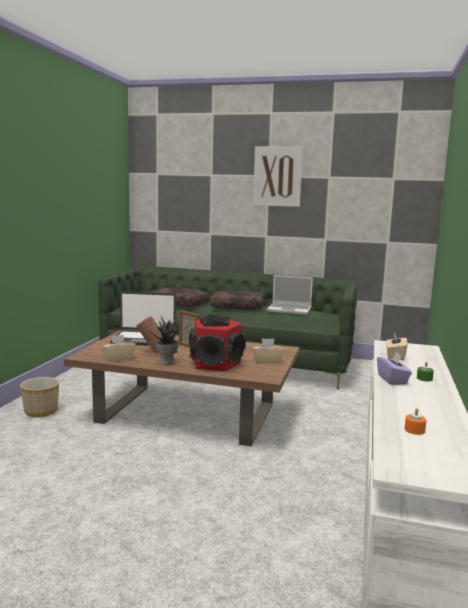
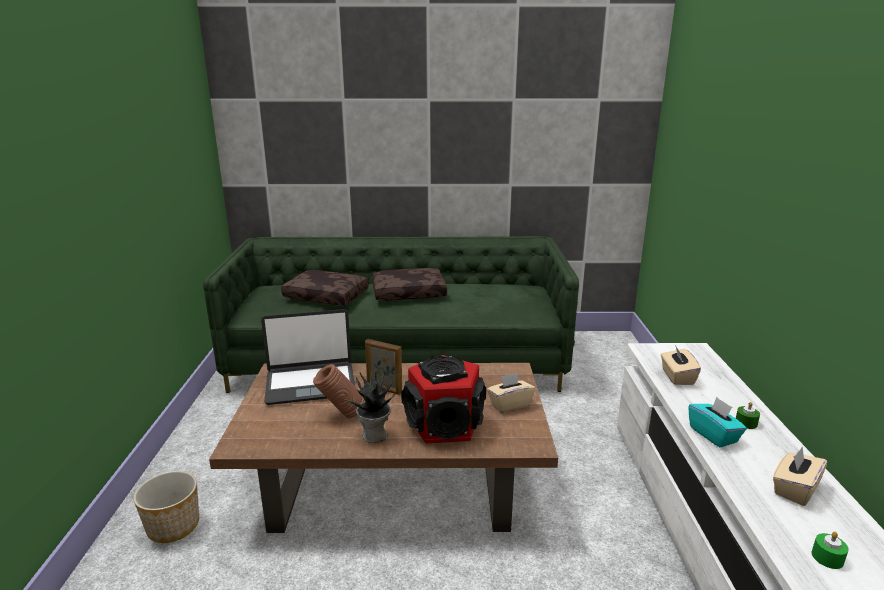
camera: 15 degrees left, 10 degrees up
beige tissue box [102,335,136,361] -> beige tissue box moved to [773,446,827,506]
picture [253,147,303,207] -> none
laptop [267,275,313,315] -> none
purple tissue box [377,352,412,385] -> turquoise tissue box [688,397,747,448]
orange candle [405,408,426,435] -> green candle [812,531,849,569]

